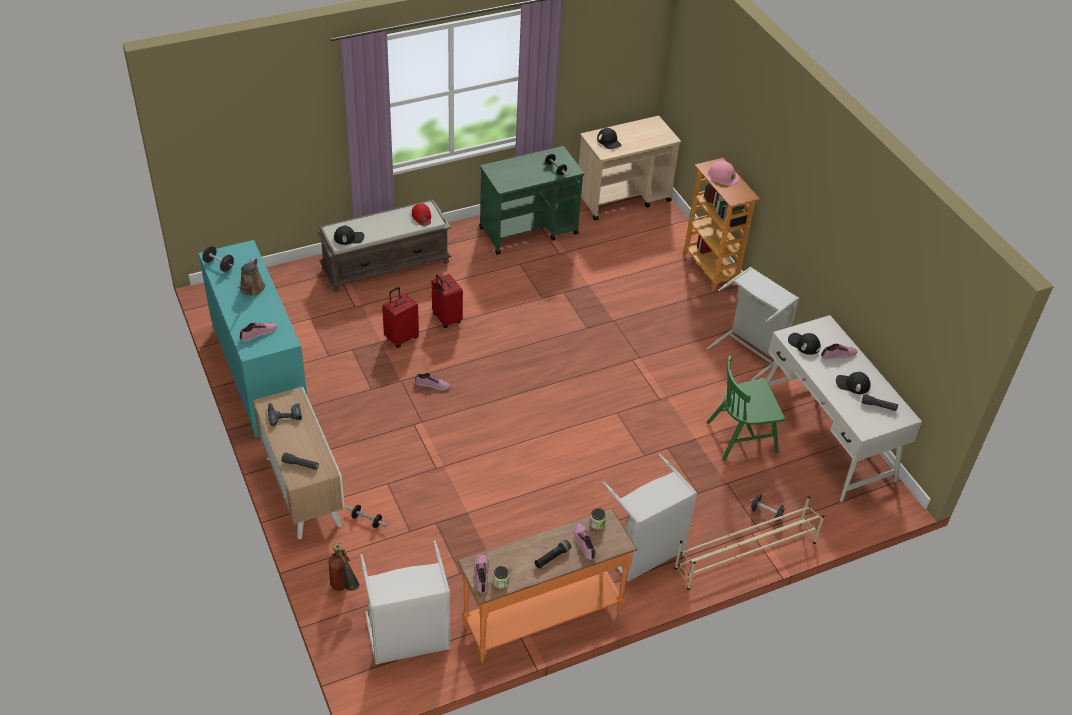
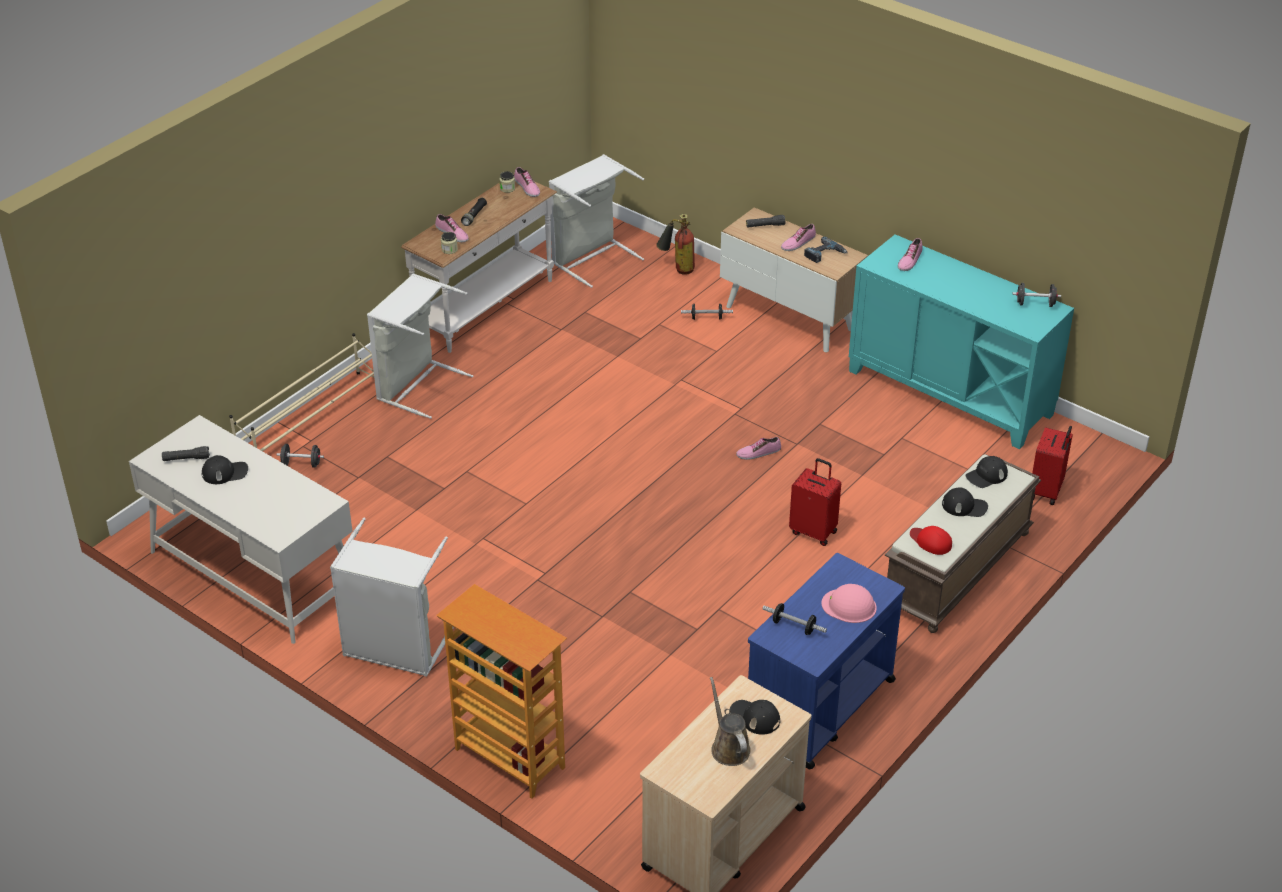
camera: 155 degrees right, 5 degrees down
brown watering can [238,258,265,296] -> brown watering can moved to [710,677,751,766]
red suitcase [382,287,419,348] -> red suitcase moved to [1032,426,1073,505]
orange console table [457,509,637,663] -> white console table [401,181,557,353]
green cart [479,146,584,255] -> blue cart [748,553,905,769]
green chair [706,356,785,460] -> none
pink hard hat [707,160,739,185] -> pink hard hat moved to [821,584,877,623]
black cap [788,333,821,355] -> black cap moved to [942,487,988,517]
shoe [821,344,857,359] -> shoe moved to [781,224,816,251]

